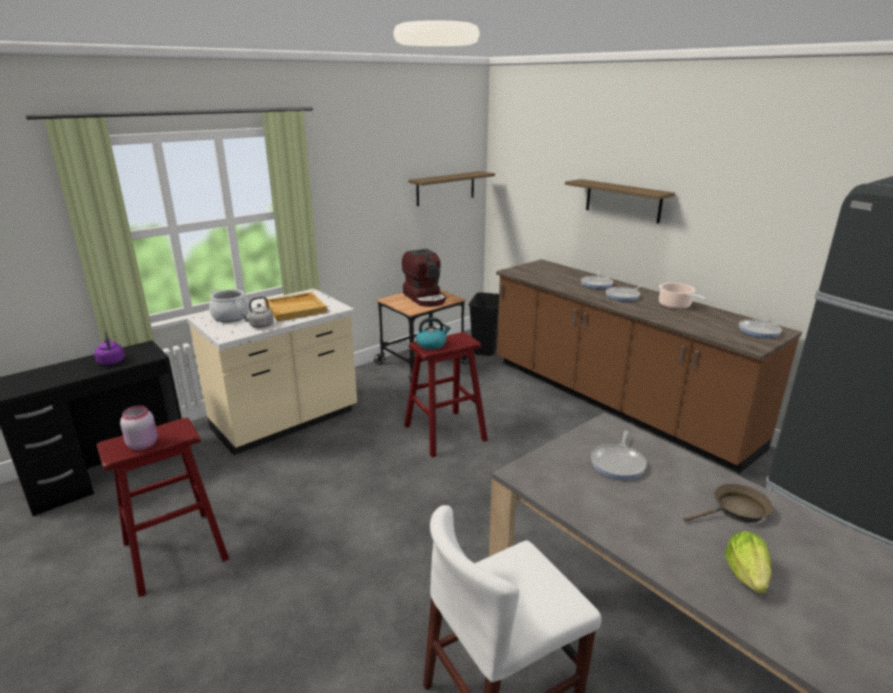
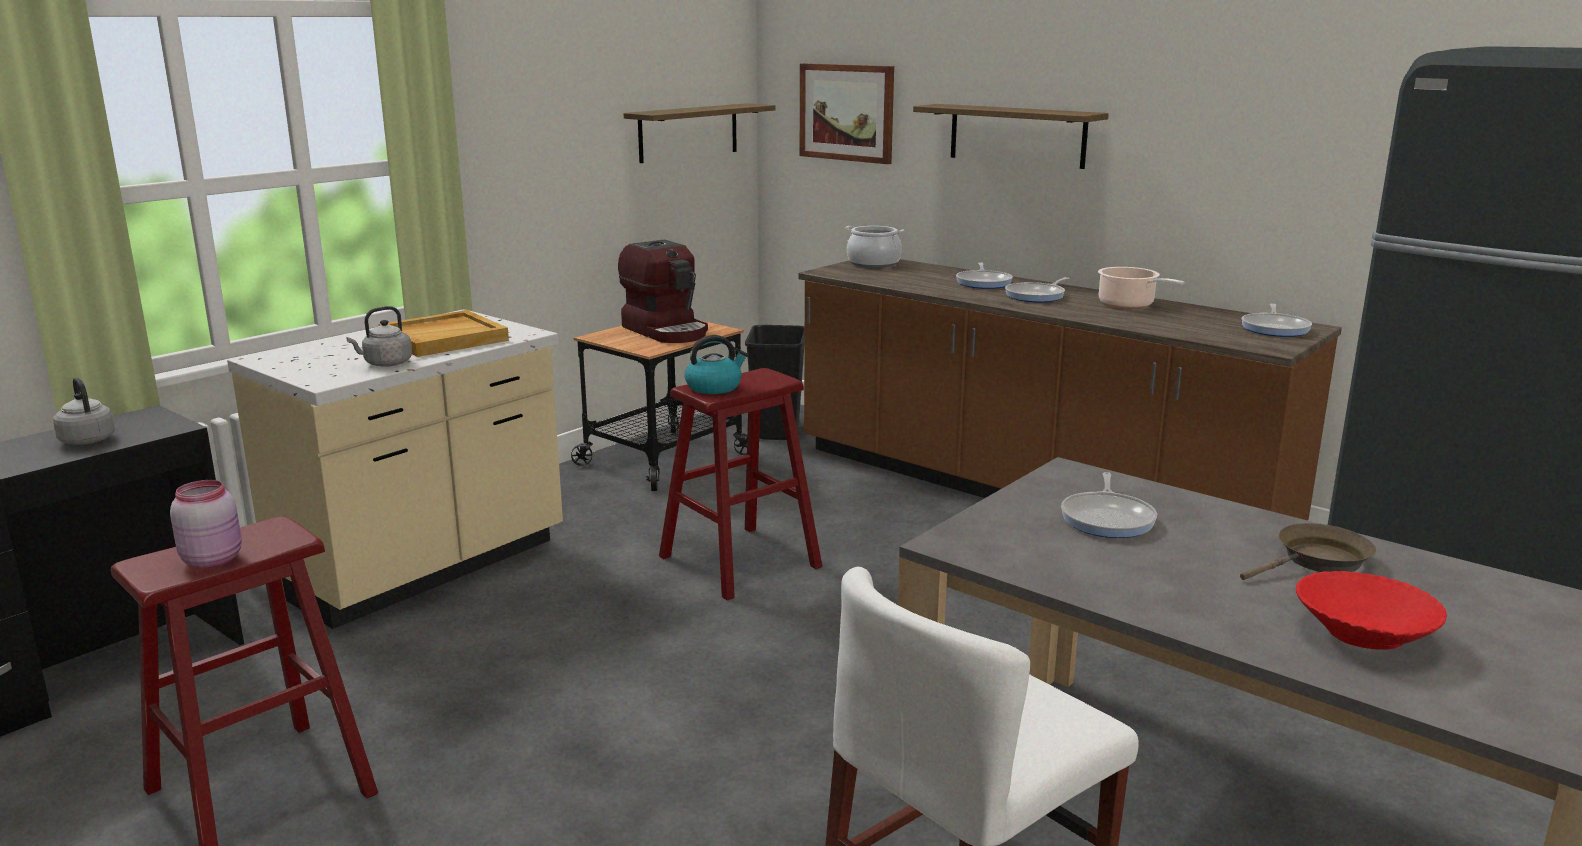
camera: 10 degrees left, 5 degrees down
purple kettle [94,331,125,365] -> grey kettle [53,377,115,445]
cooking pot [209,289,250,322] -> cooking pot moved to [846,226,904,268]
lettuce [724,531,772,594] -> red bowl [1296,571,1447,650]
none -> picture [800,63,894,164]

